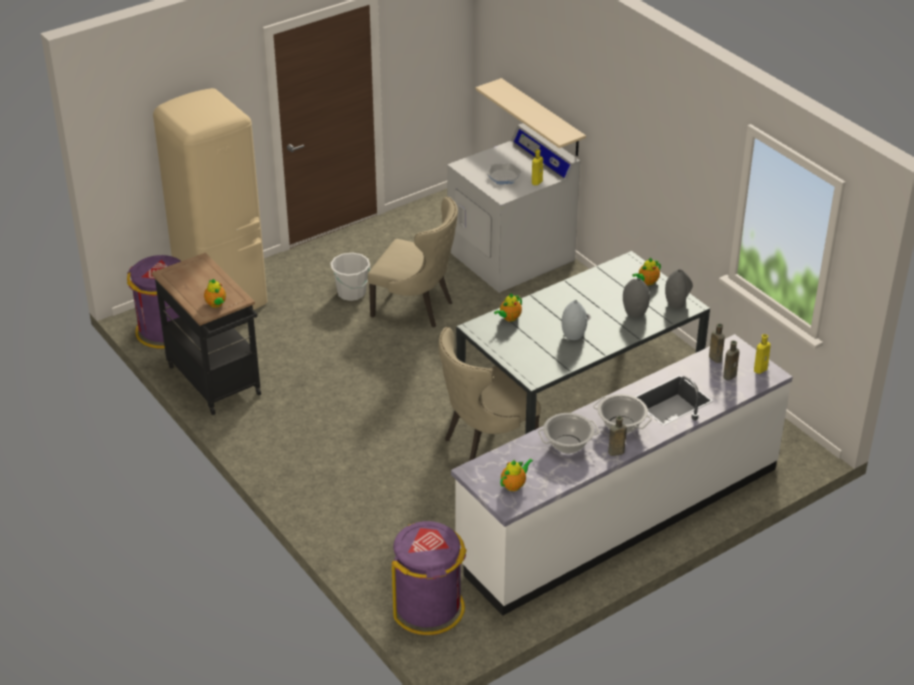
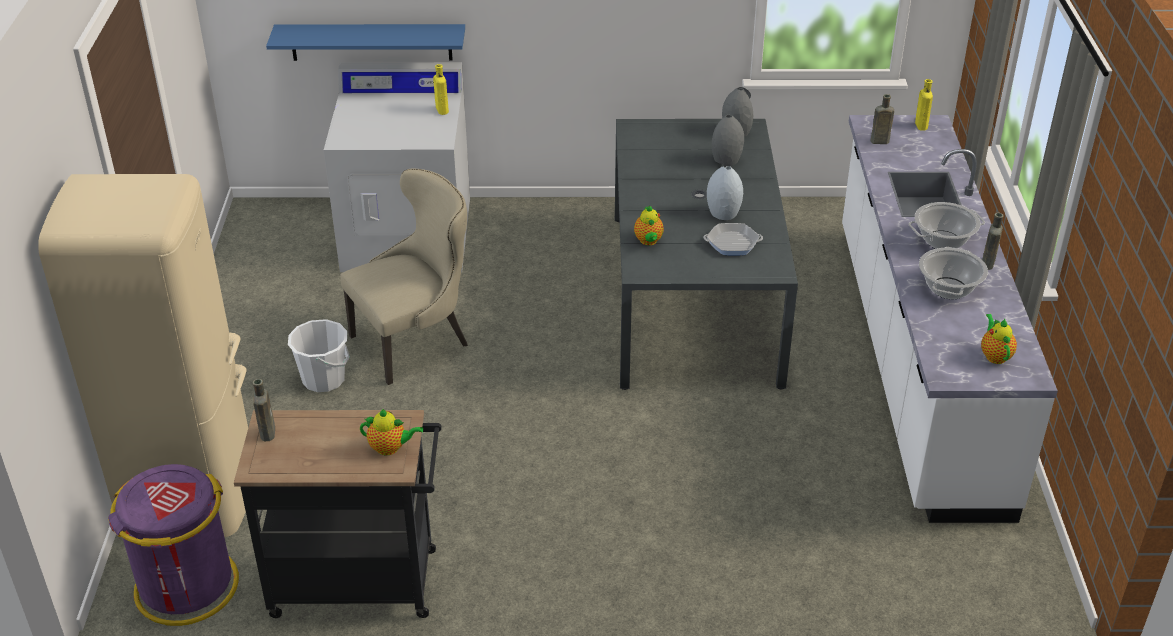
camera: 55 degrees left, 0 degrees up
purple trash can [392,521,466,635] -> none
beige chair [438,327,541,461] -> none
beige shelf [475,78,586,156] -> blue shelf [266,24,465,61]
frying pan [487,164,521,184] -> frying pan moved to [703,223,763,255]
teapot [632,258,661,285] -> none
brown bottle [723,340,739,380] -> brown bottle moved to [252,379,275,441]

